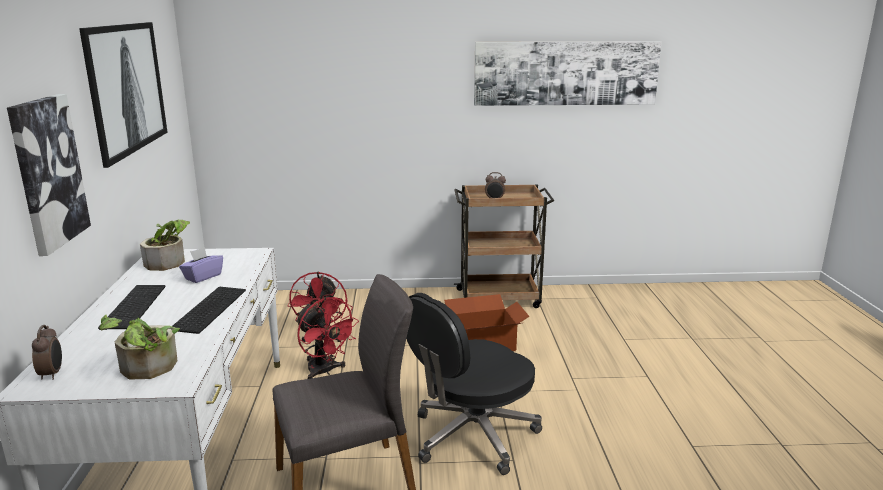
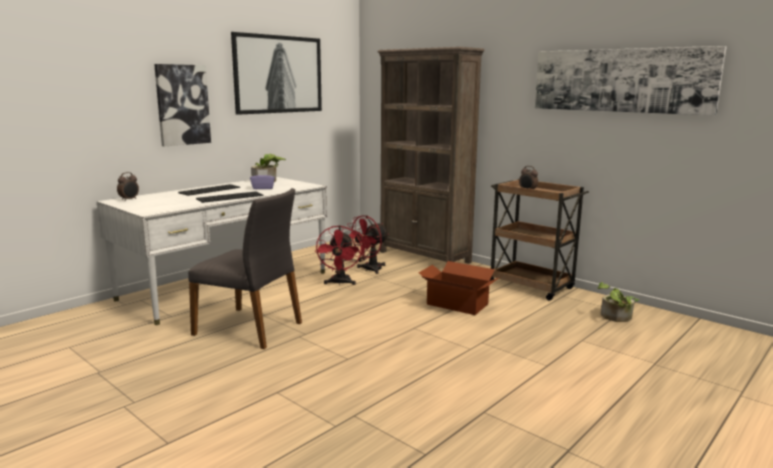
camera: 45 degrees right, 5 degrees down
potted plant [100,315,180,380] -> potted plant moved to [598,282,639,322]
black office chair [406,293,542,475] -> none
none -> brown bookcase [377,47,484,264]

